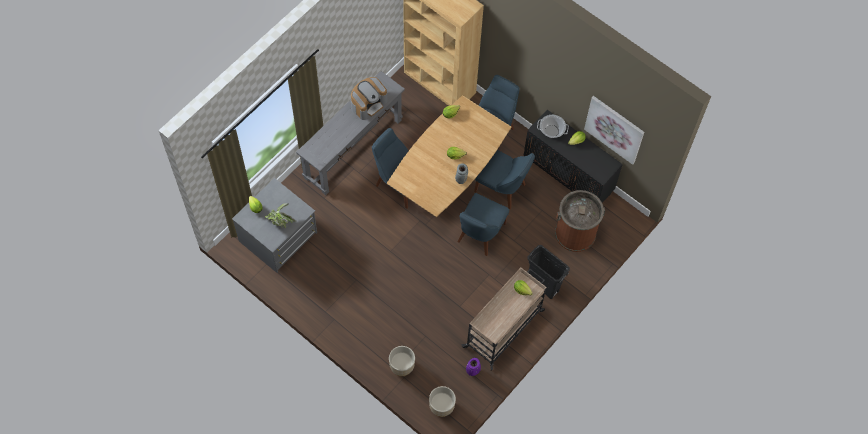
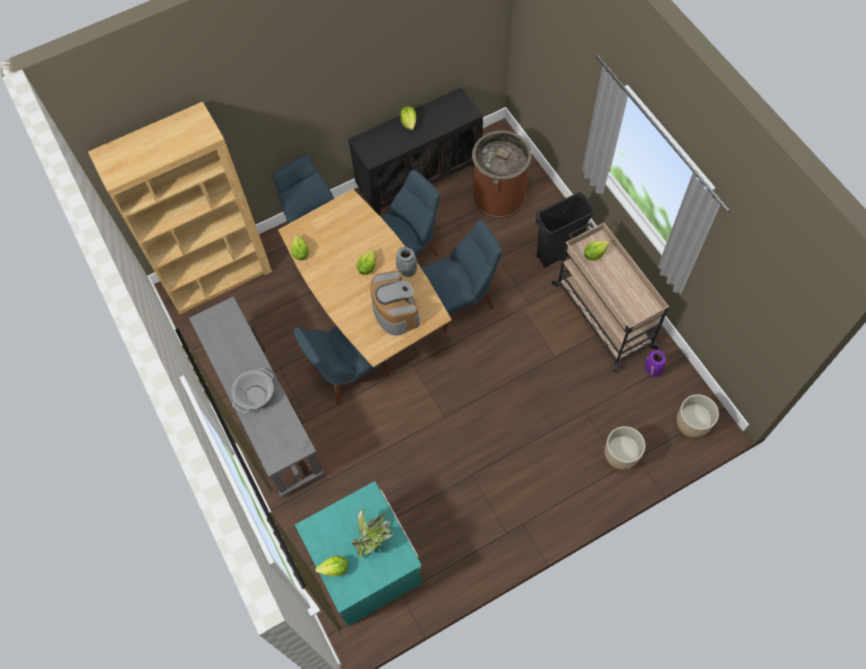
camera: 65 degrees left, 0 degrees up
grey dresser [232,178,317,273] -> turquoise dresser [295,481,422,626]
coffee machine [351,77,388,120] -> coffee machine moved to [370,271,420,336]
blue chair [457,193,509,256] -> blue chair turned 75 degrees counterclockwise [421,220,502,333]
cooking pot [537,115,569,138] -> cooking pot moved to [231,368,274,413]
picture [584,96,644,165] -> none

